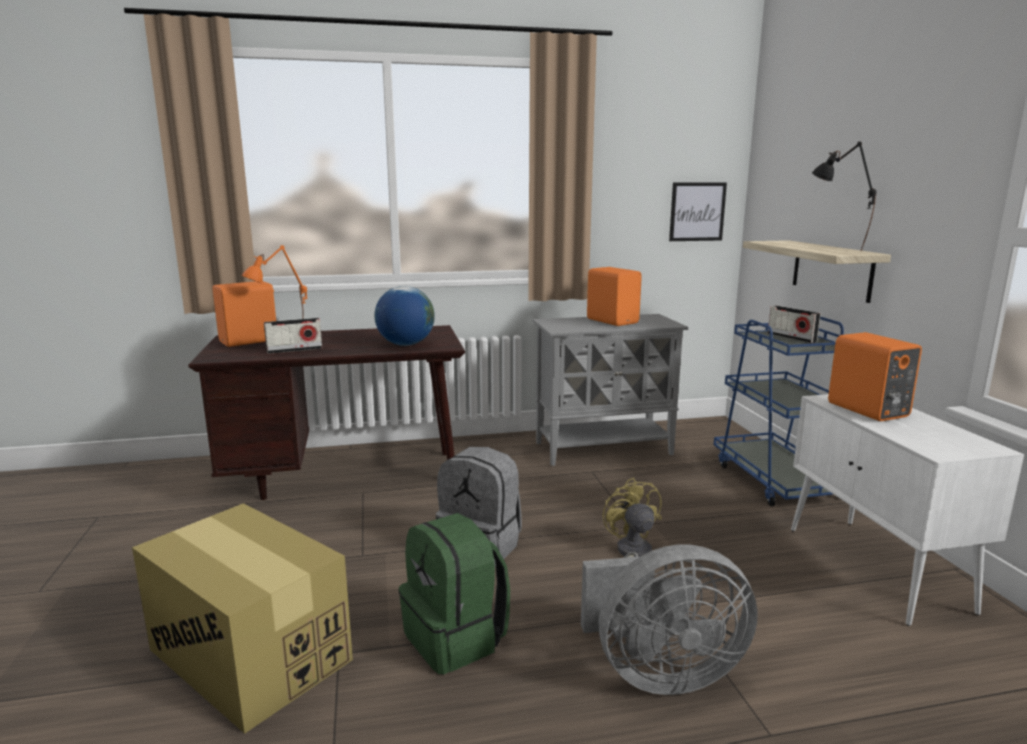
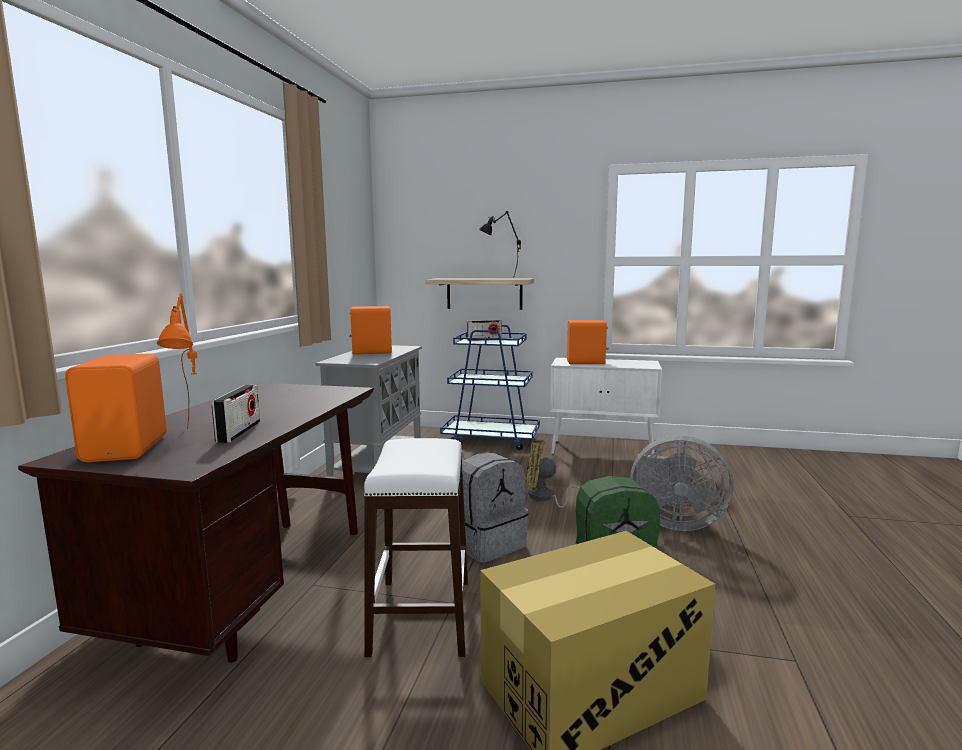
camera: 65 degrees left, 5 degrees down
globe [374,286,435,346] -> none
grey fan [581,545,758,695] -> grey fan turned 90 degrees clockwise [630,435,733,531]
picture [669,183,727,241] -> none
none -> white stool [364,438,468,657]

